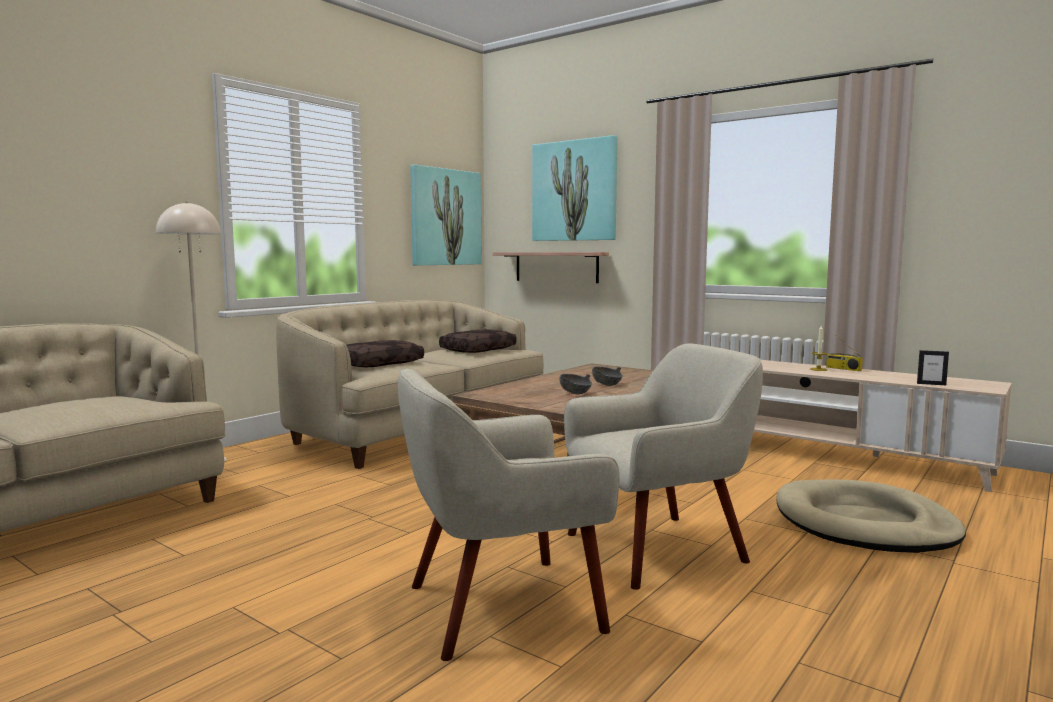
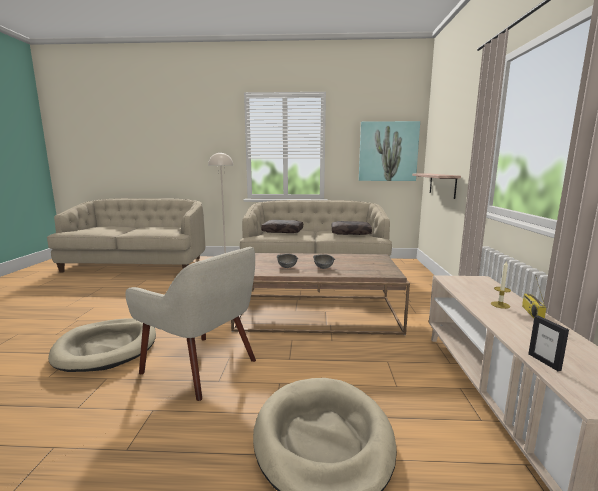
camera: 55 degrees right, 5 degrees up
beige armchair [398,369,620,661] -> beige dog bed [48,318,156,372]
picture [532,135,617,241] -> none

